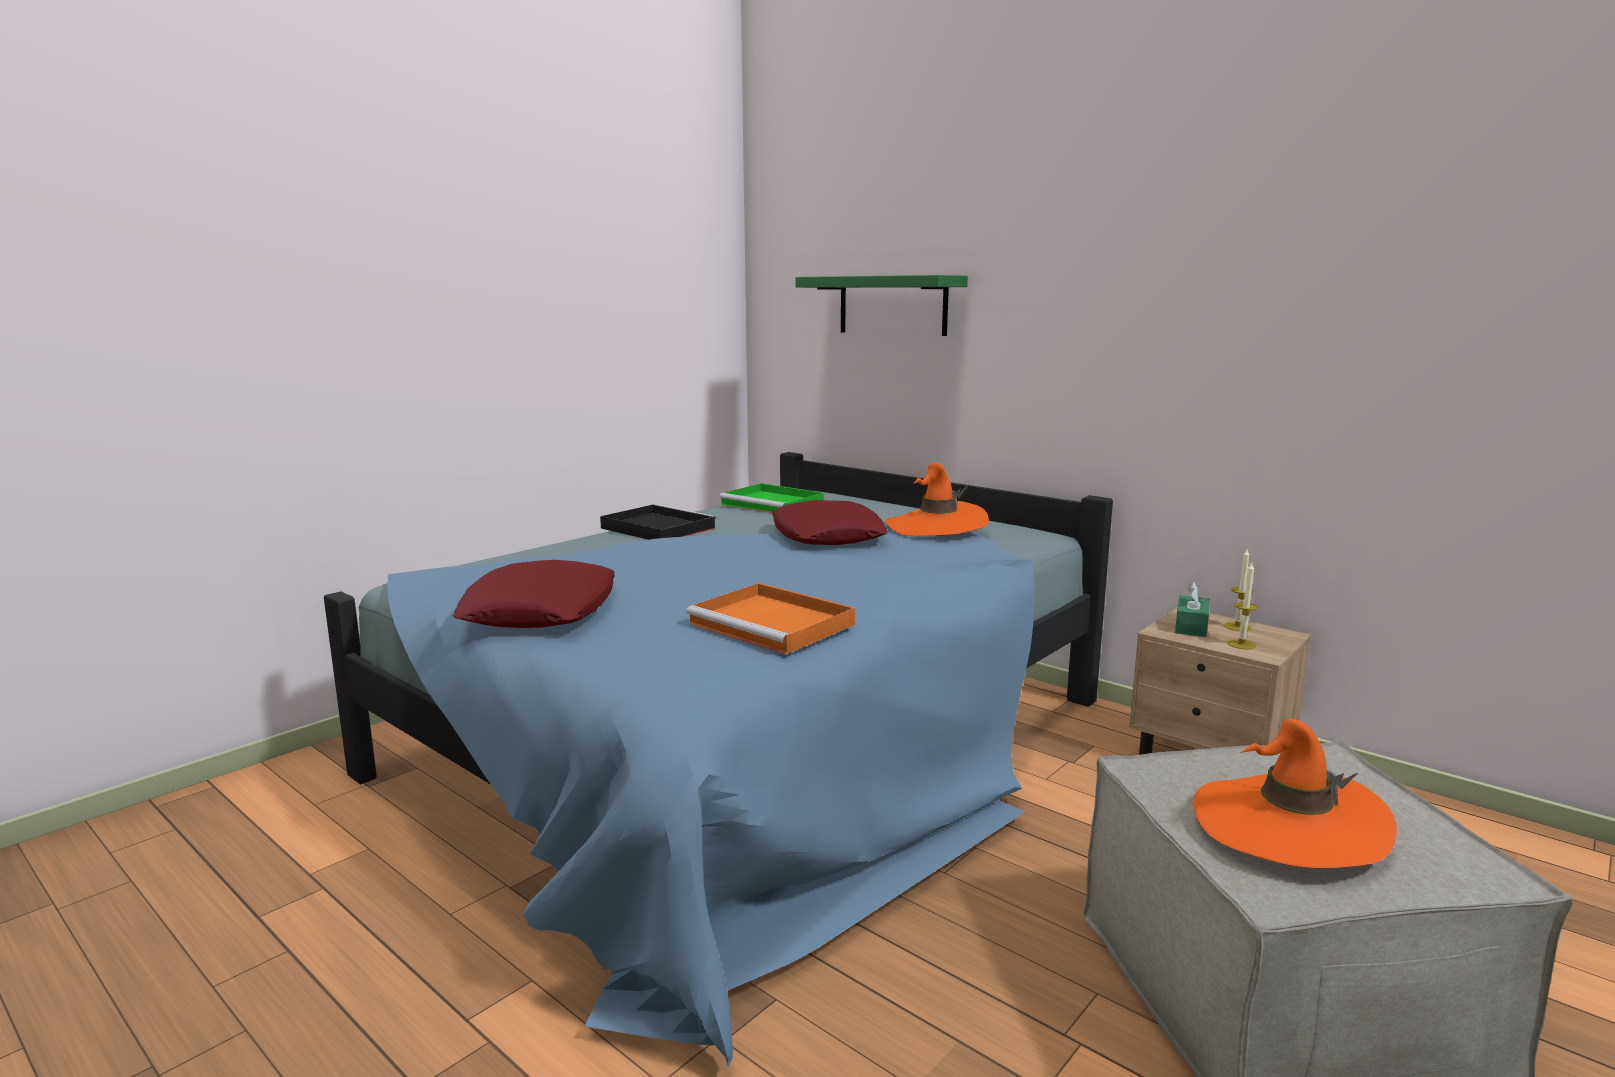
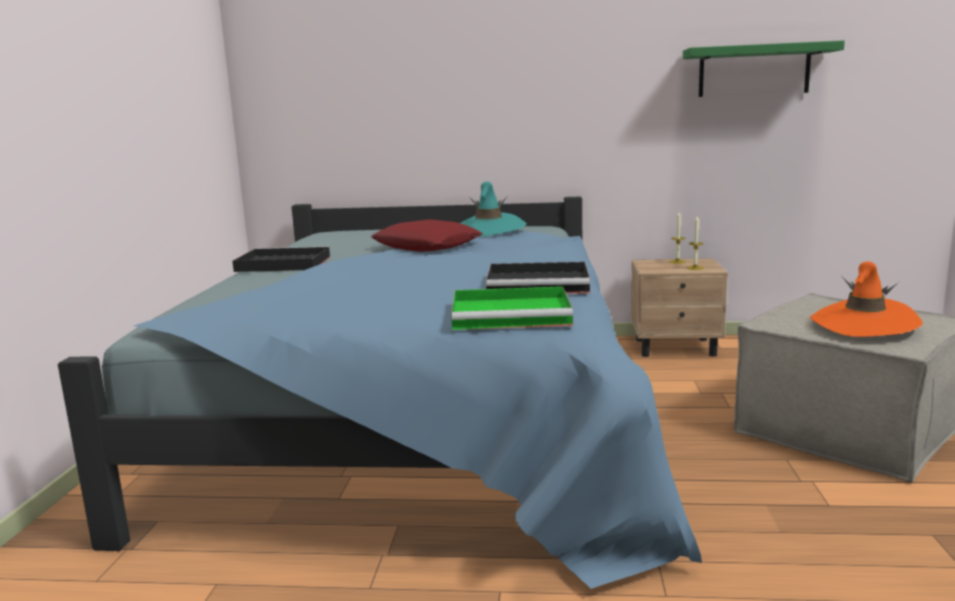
camera: 35 degrees left, 0 degrees up
red pillow [453,560,615,628] -> none
orange tray [686,583,855,654] -> black tray [486,262,590,294]
green tray [719,483,824,513] -> green tray moved to [451,286,573,330]
green shelf [795,275,968,336] -> green shelf moved to [683,40,845,97]
orange hat [886,462,989,536] -> turquoise hat [461,181,527,236]
green tissue box [1175,582,1210,637] -> none

